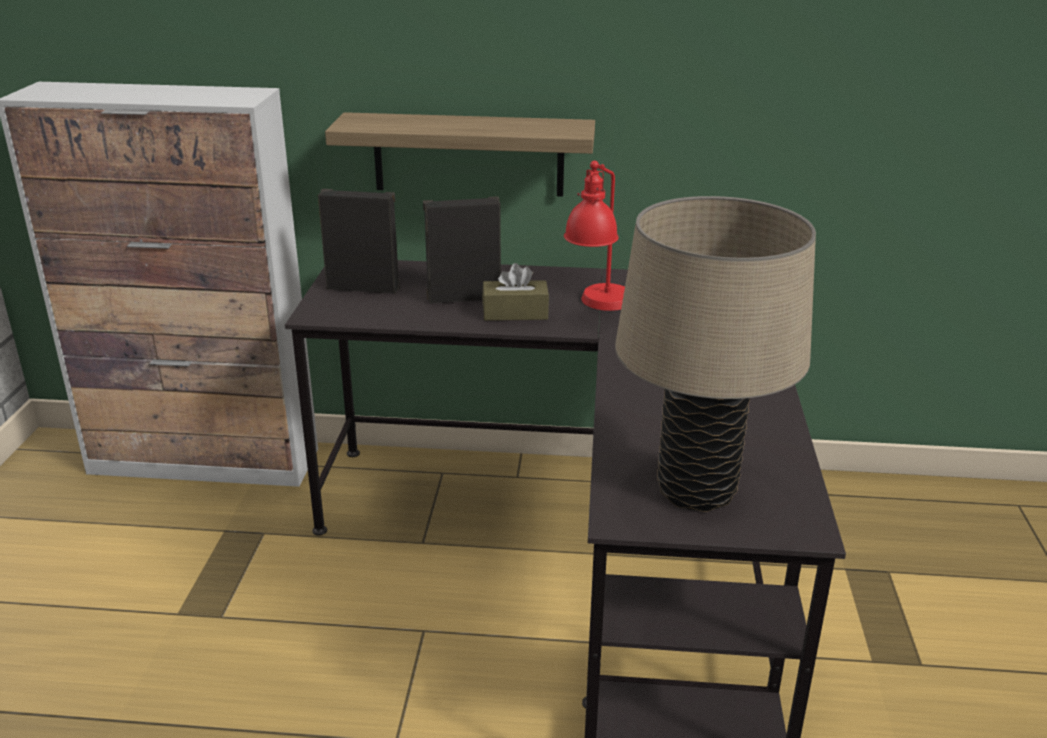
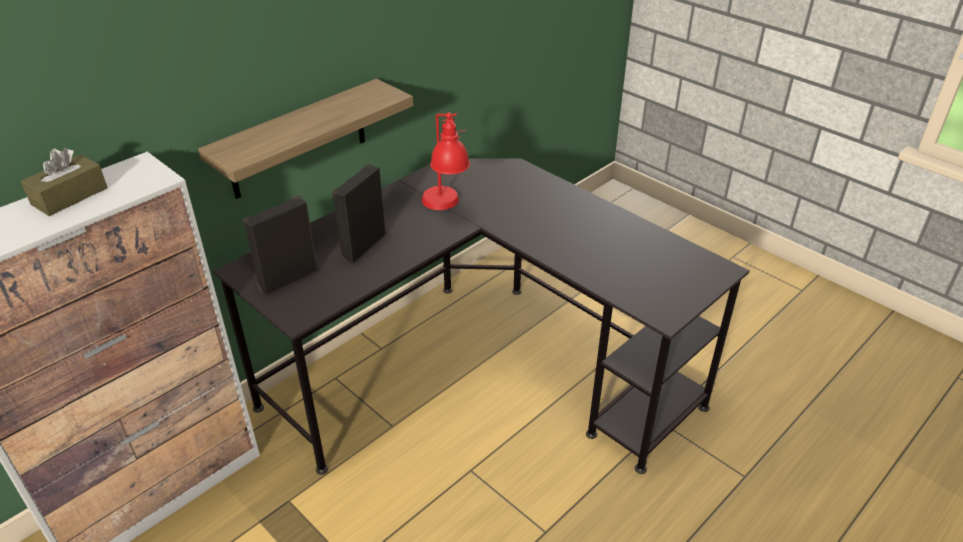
camera: 50 degrees left, 10 degrees up
brown tissue box [482,263,549,321] -> brown tissue box moved to [21,148,107,216]
beige table lamp [615,196,816,512] -> none

